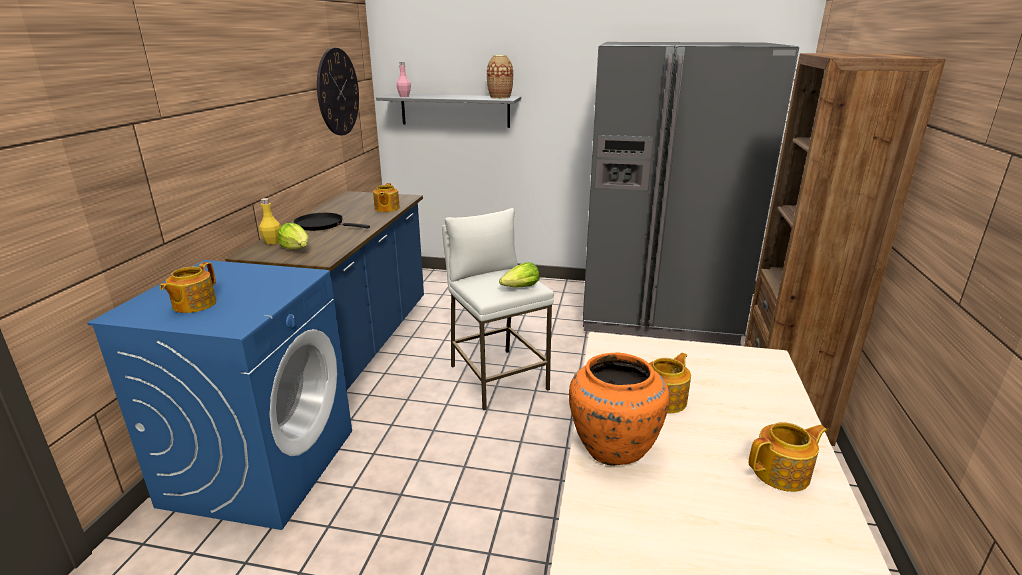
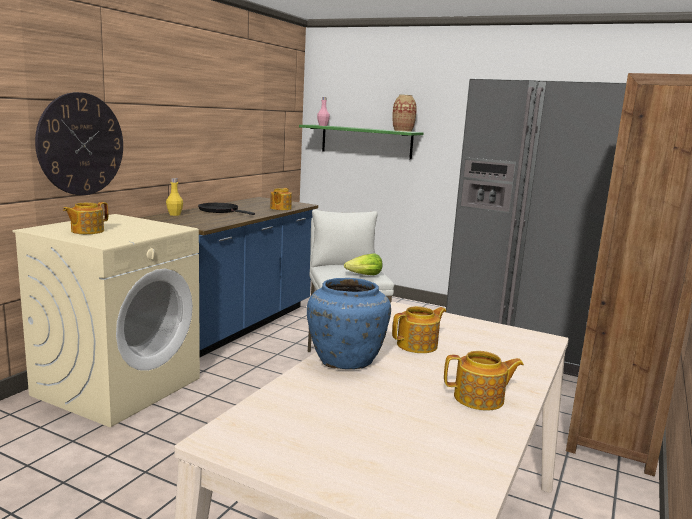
camera: 15 degrees right, 10 degrees down
blue washing machine [87,260,352,530] -> beige washing machine [12,214,200,427]
lettuce [278,223,309,250] -> none
wall clock [317,48,359,136] -> wall clock moved to [35,92,123,195]
grey shelf [376,94,521,128] -> green shelf [299,125,424,160]
orange vase [569,353,670,466] -> blue vase [307,278,391,369]

